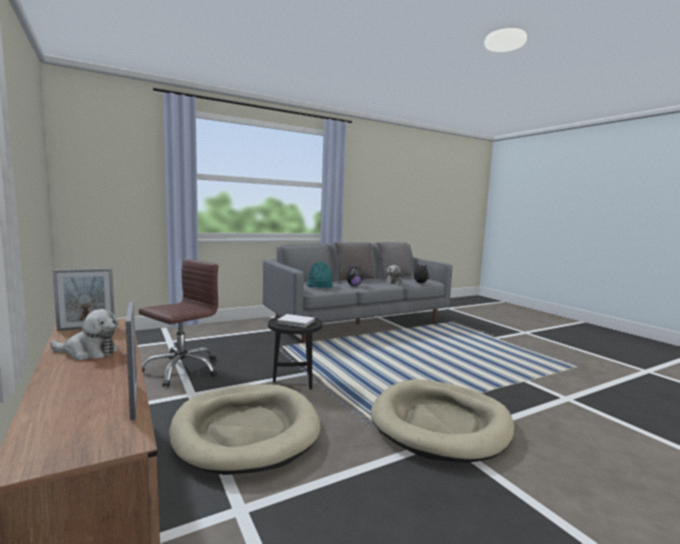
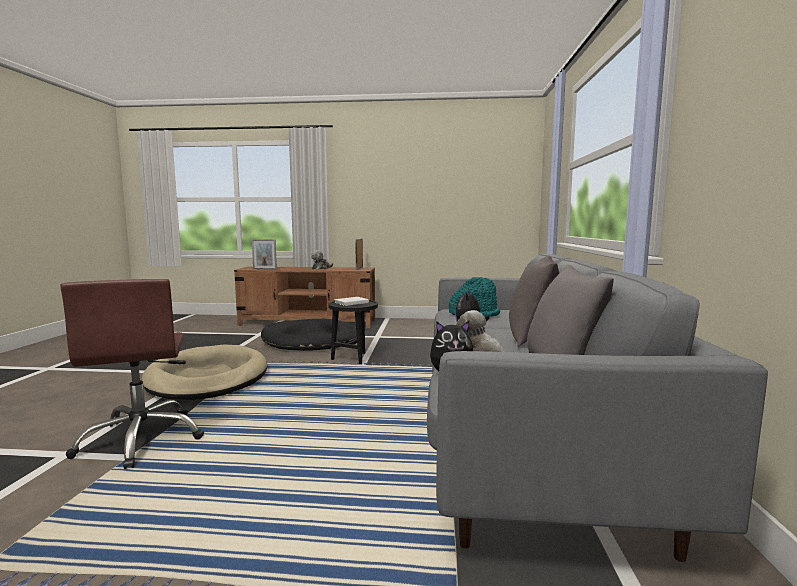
camera: 125 degrees right, 0 degrees up
brown office chair [139,259,219,387] -> brown office chair moved to [60,279,204,469]
beige dog bed [169,384,321,475] -> black dog bed [261,319,357,351]

